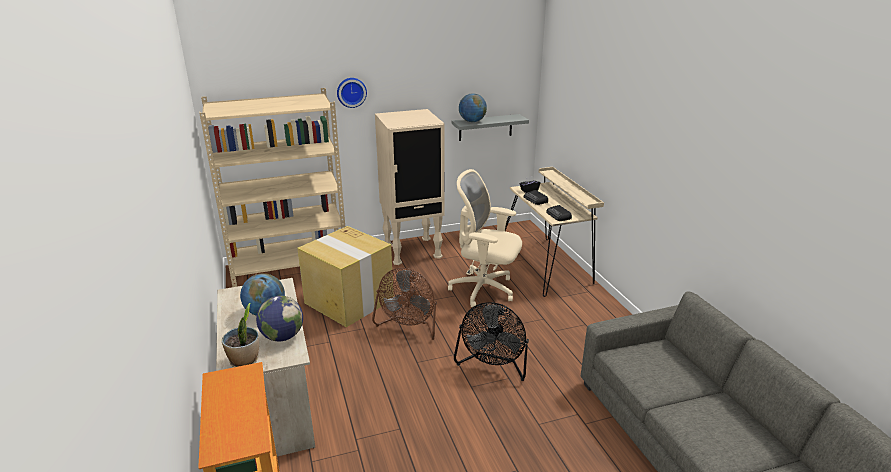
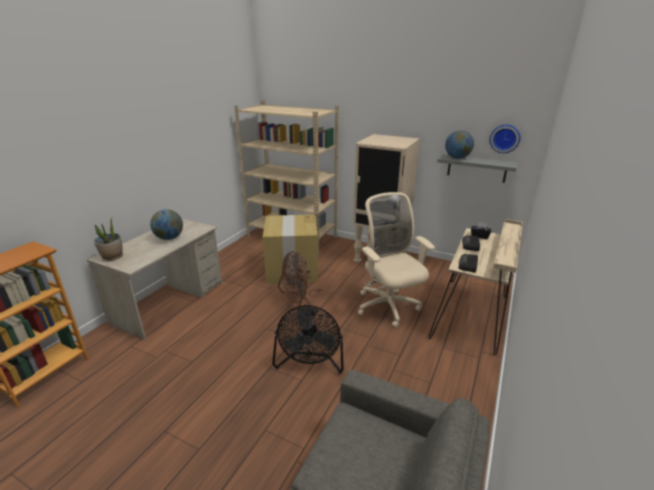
camera: 45 degrees right, 0 degrees up
globe [256,296,303,341] -> none
wall clock [337,78,367,108] -> wall clock moved to [490,125,520,153]
black fan [454,302,529,381] -> black fan turned 60 degrees counterclockwise [272,305,344,374]

